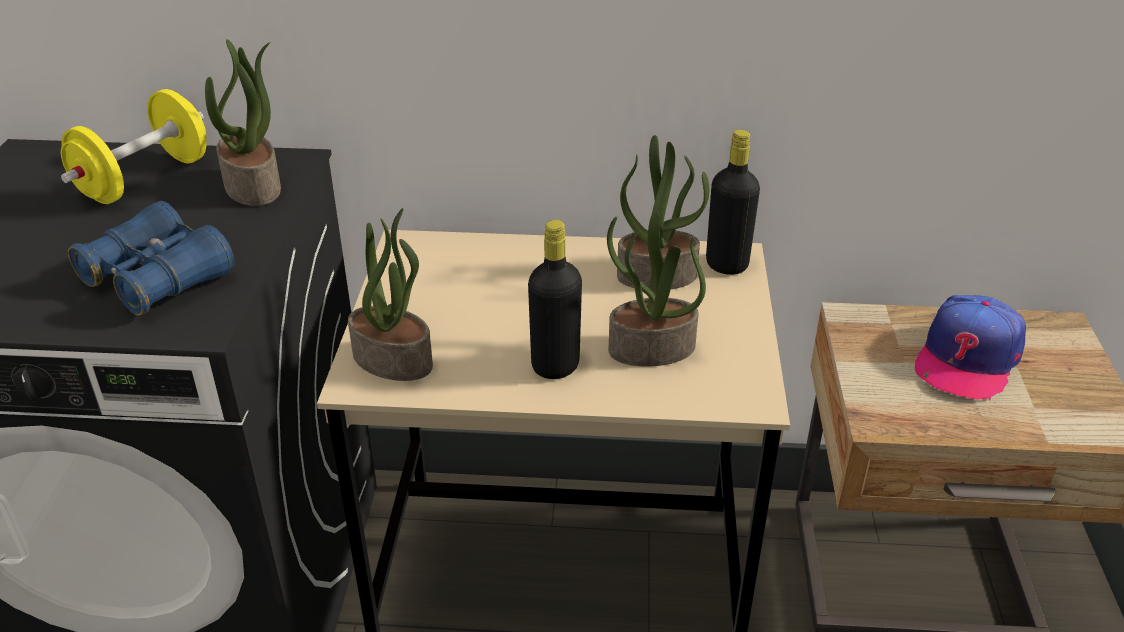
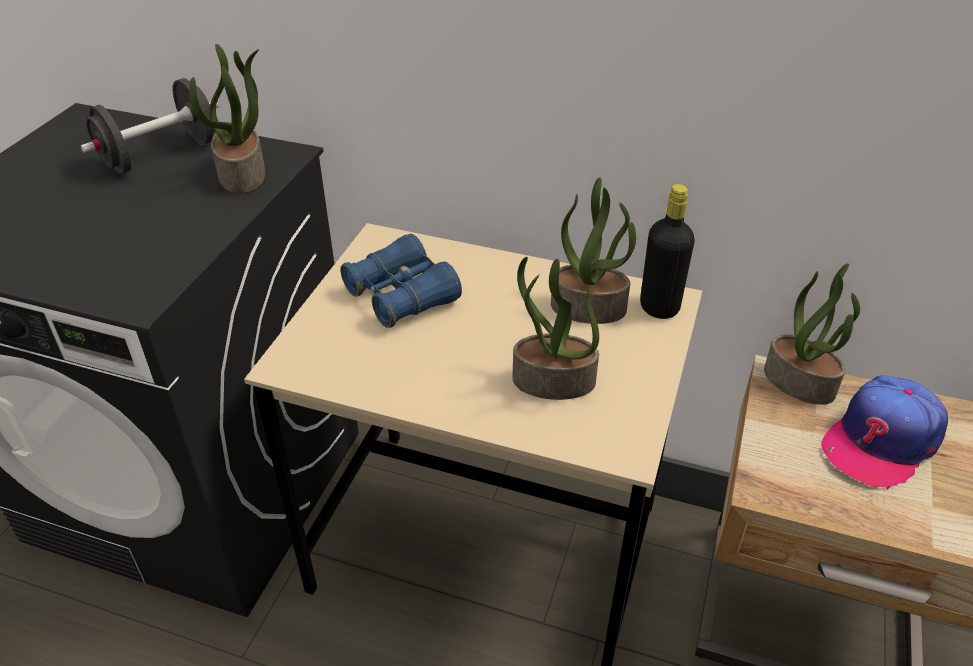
camera: 15 degrees right, 5 degrees up
yellow dumbbell [61,89,206,204] -> black dumbbell [81,78,219,174]
blue binoculars [68,201,234,315] -> blue binoculars moved to [340,234,462,328]
potted plant [348,208,433,381] -> potted plant moved to [764,263,860,405]
black bottle [528,220,582,379] -> none

